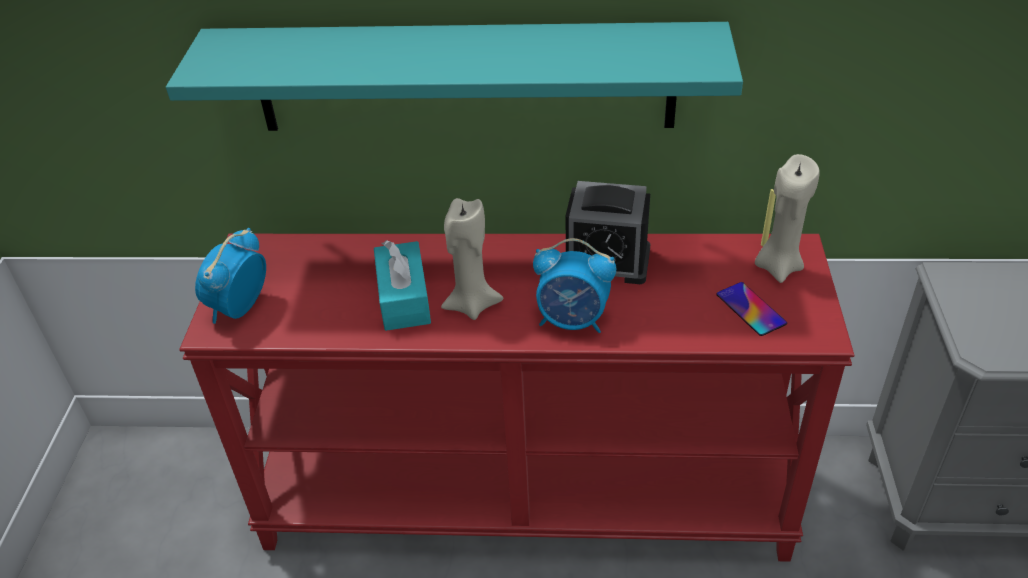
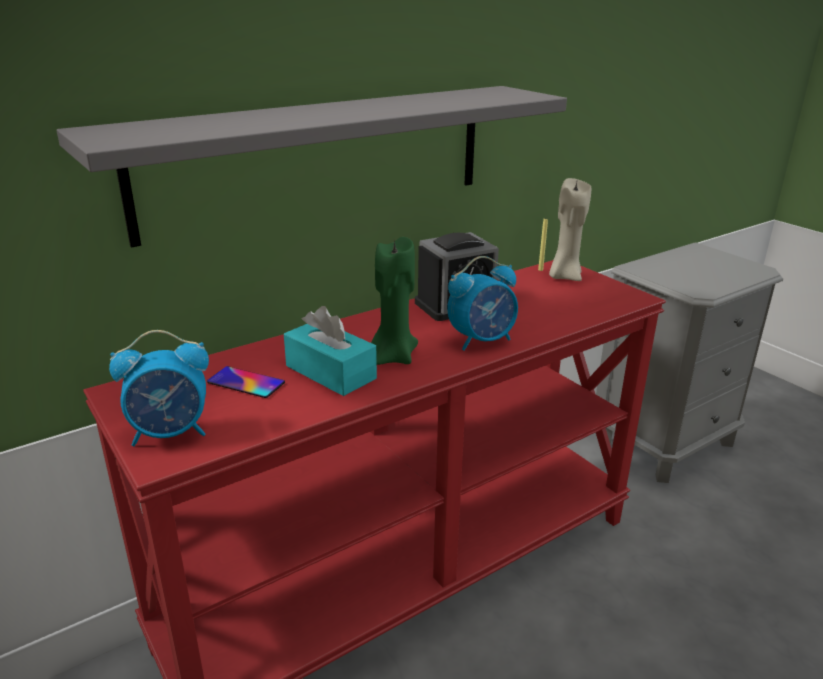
camera: 40 degrees left, 15 degrees down
turquoise shelf [166,22,743,131] -> grey shelf [57,86,567,248]
alarm clock [195,228,266,324] -> alarm clock turned 90 degrees counterclockwise [109,330,209,446]
beige candle [441,198,503,320] -> green candle [371,237,418,365]
phone [716,282,787,336] -> phone moved to [207,366,285,398]

